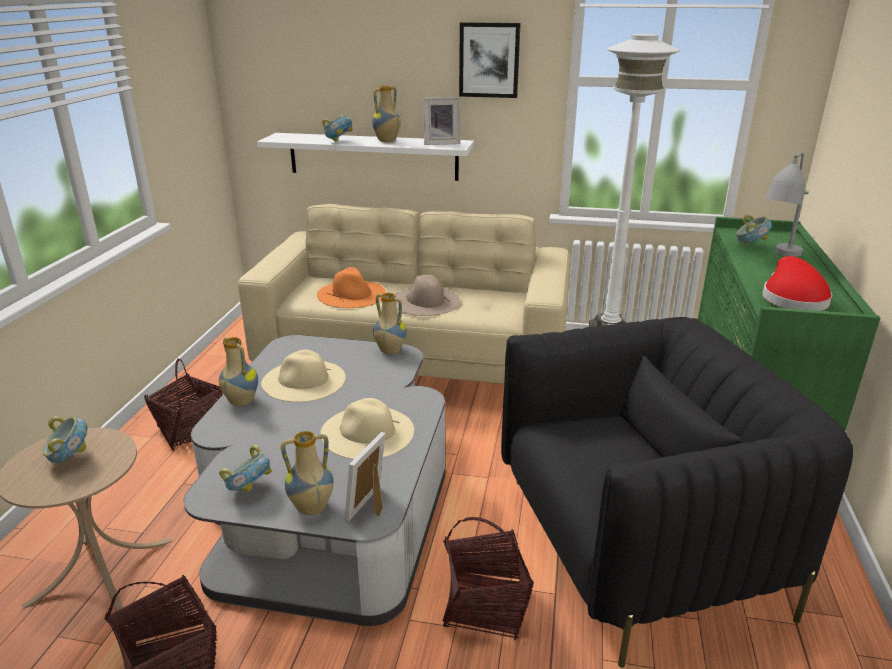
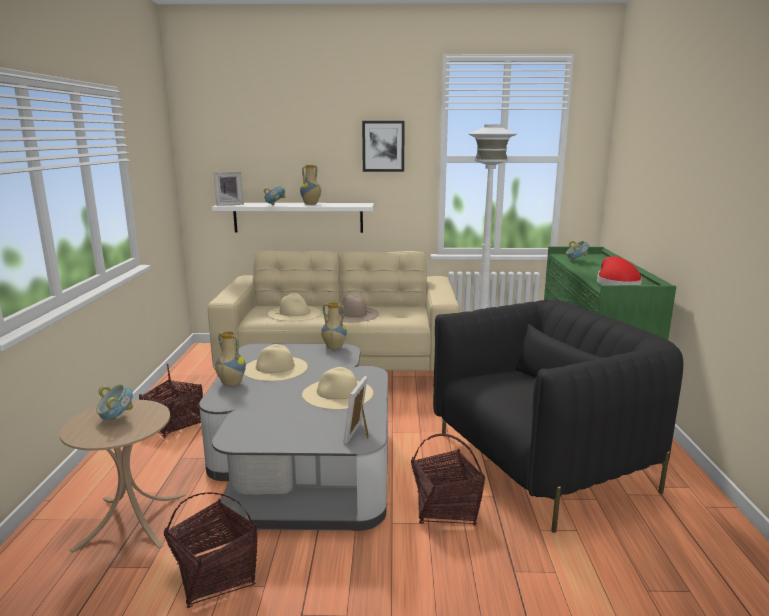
camera: 10 degrees left, 10 degrees down
bowl [219,445,272,491] -> none
vase [281,431,334,515] -> none
orange hat [317,267,386,308] -> beige hat [268,293,321,321]
picture frame [423,97,460,145] -> picture frame moved to [214,172,244,206]
grey table lamp [765,152,809,257] -> none

